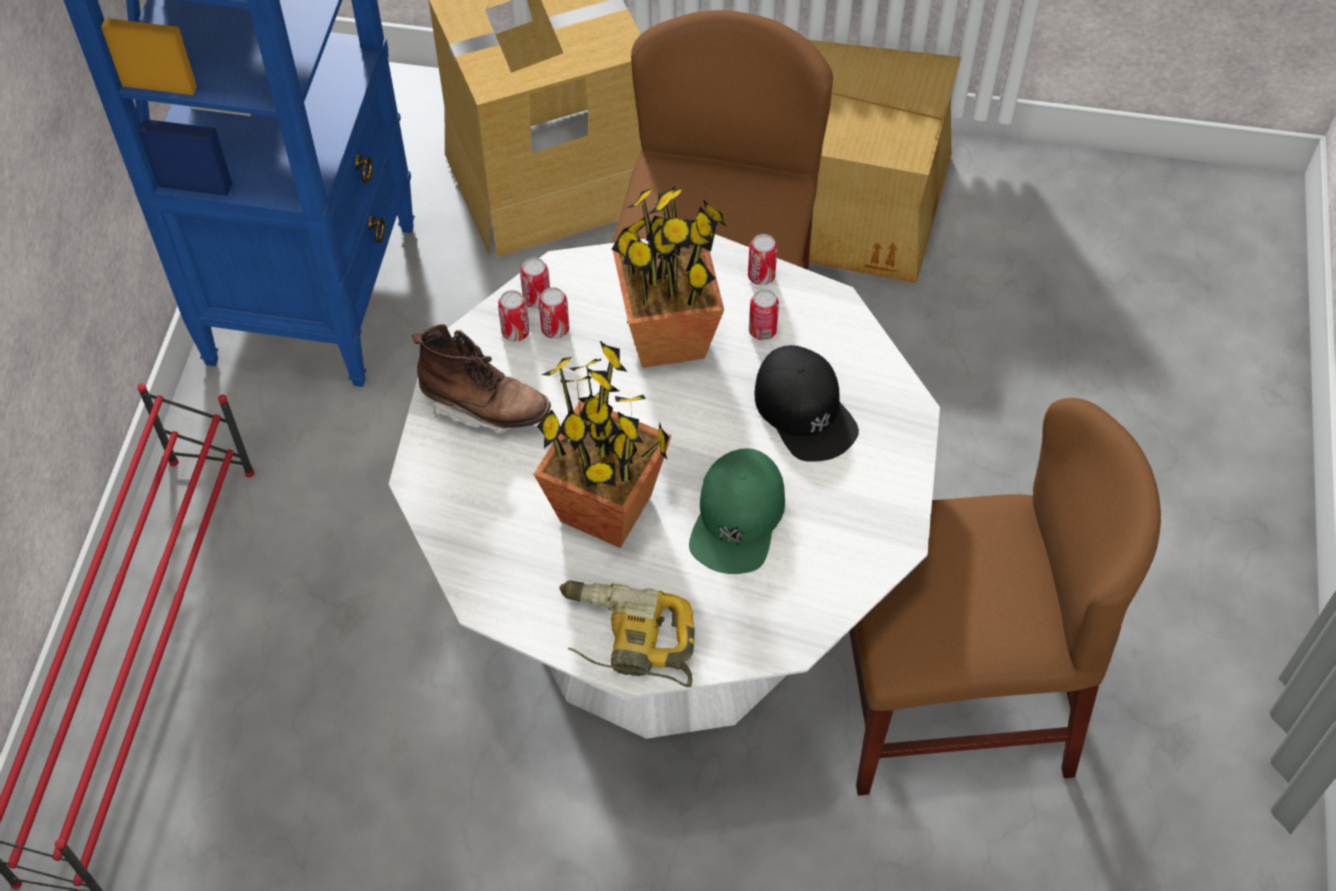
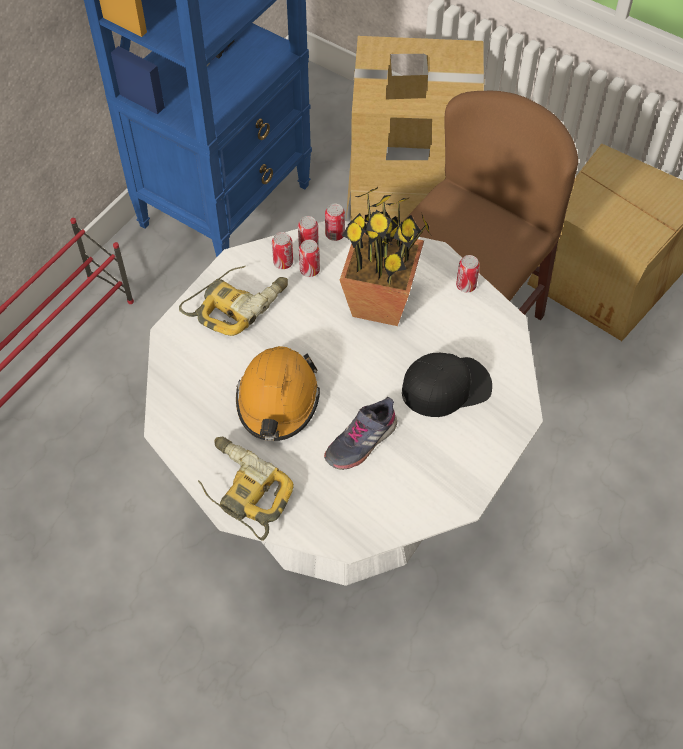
camera: 25 degrees right, 0 degrees up
brown boot [412,324,551,434] -> power drill [179,266,288,336]
potted plant [534,341,672,548] -> orange hard hat [236,346,320,441]
green cap [689,448,785,574] -> grey shoe [324,397,397,470]
can [749,289,779,340] -> can moved to [325,203,345,241]
black cap [755,345,859,462] -> black cap turned 105 degrees counterclockwise [402,353,492,417]
brown chair [842,398,1161,796] -> none

